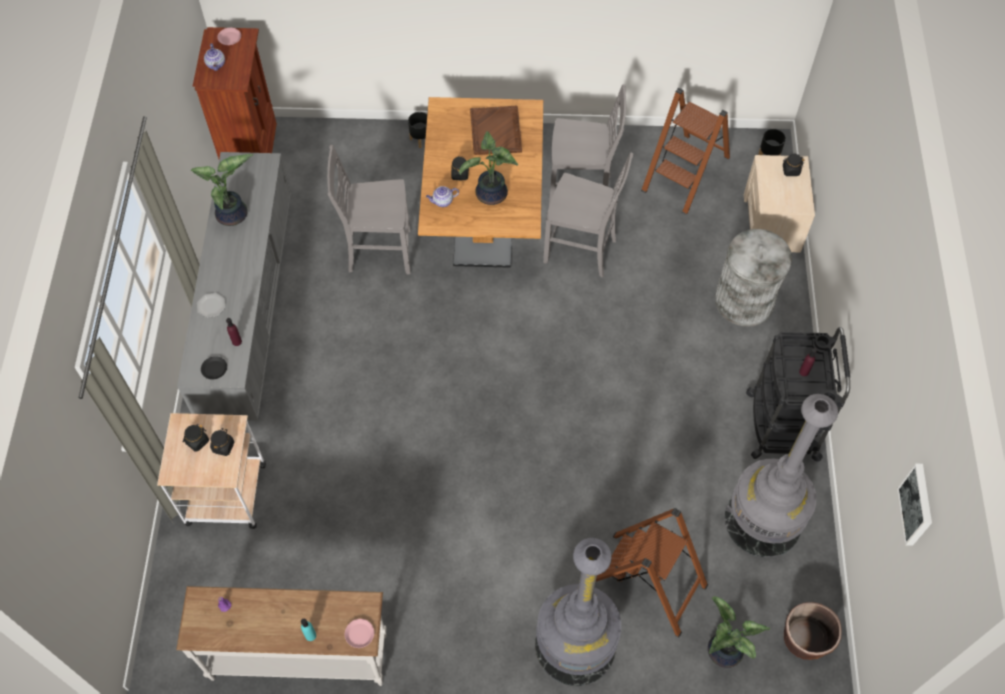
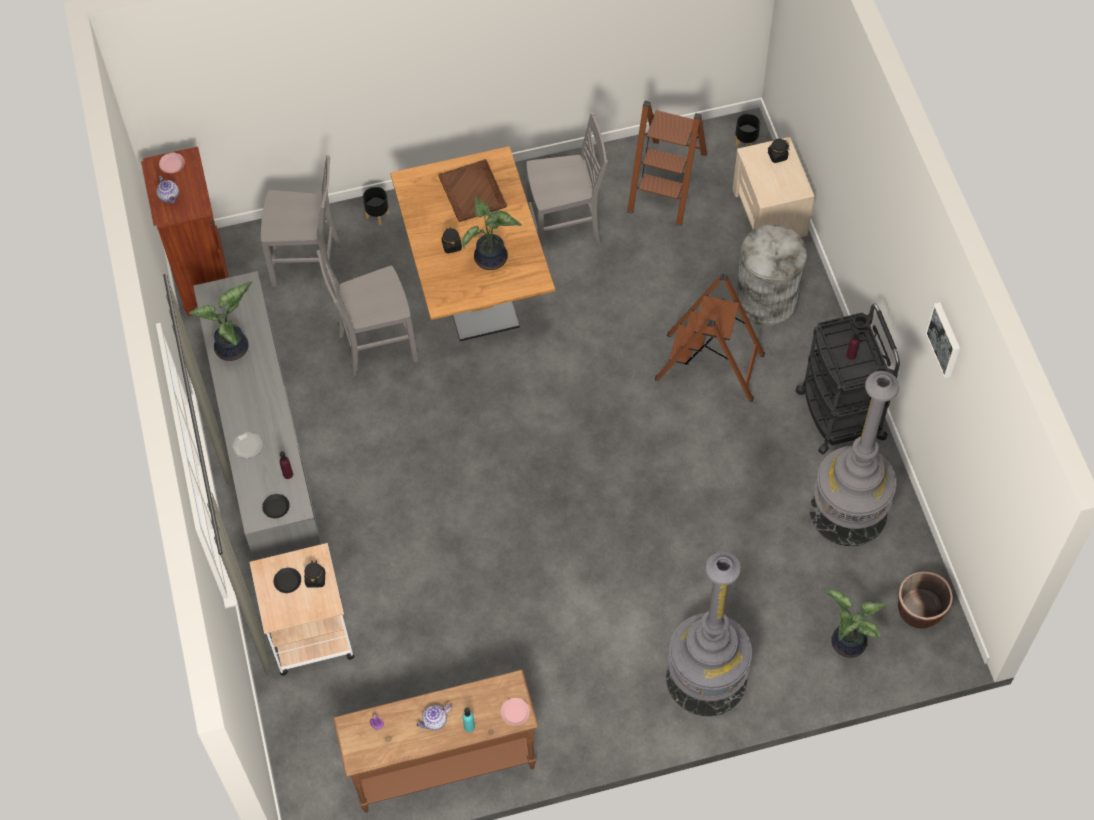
camera: 15 degrees left, 0 degrees up
white console table [176,586,387,686] -> brown console table [333,669,539,813]
black jar [183,424,209,452] -> black plate [274,568,301,593]
teapot [426,186,459,207] -> teapot moved to [416,704,452,730]
grey chair [543,153,633,278] -> grey chair moved to [261,155,342,287]
brown step ladder [596,508,708,637] -> brown step ladder moved to [655,274,765,402]
picture [897,464,932,546] -> picture moved to [925,302,960,378]

